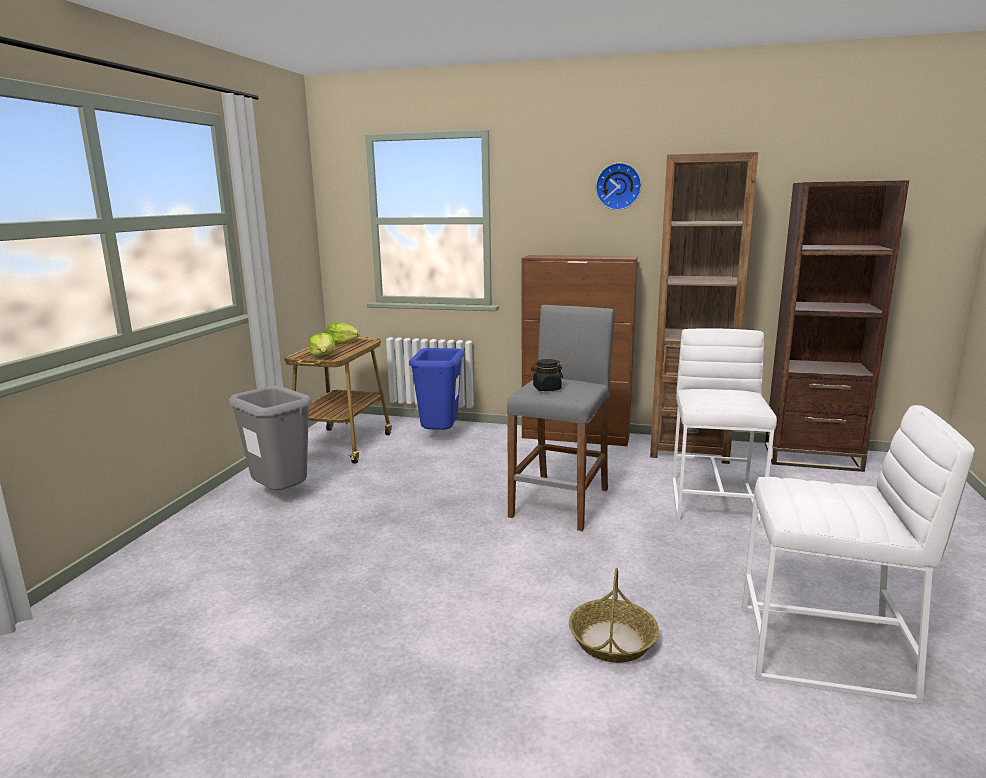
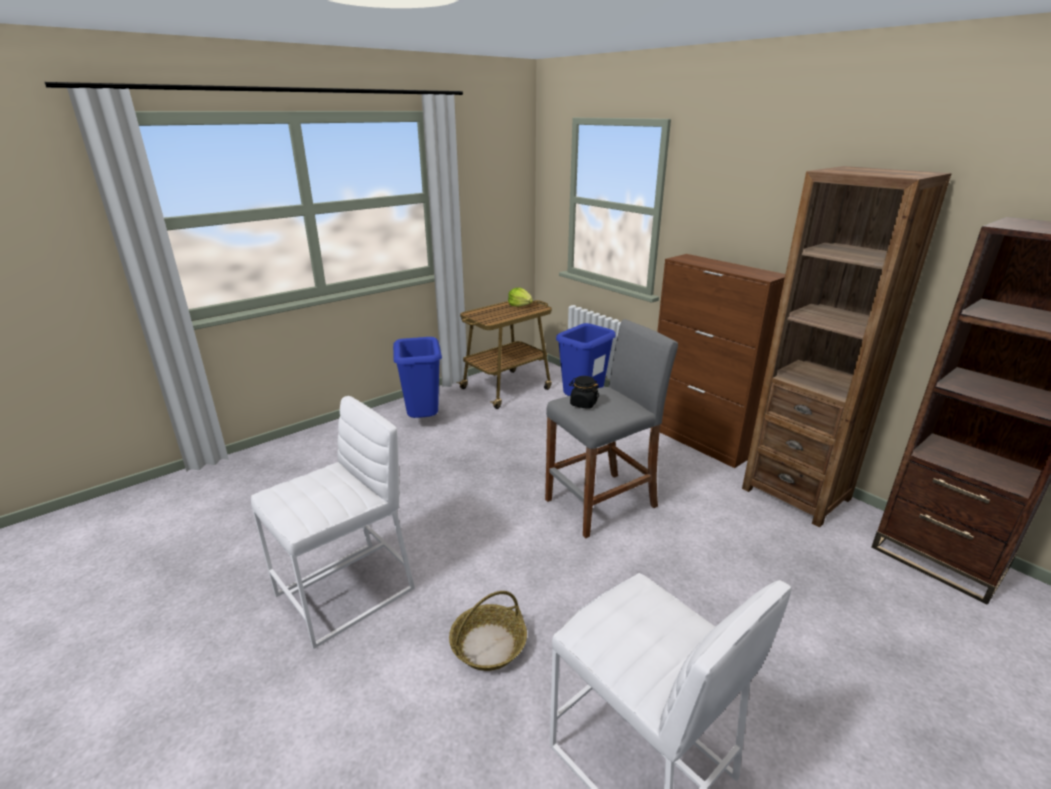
camera: 35 degrees right, 10 degrees up
grey trash can [229,386,312,490] -> blue trash can [393,337,442,418]
lettuce [309,333,335,356] -> none
wall clock [596,163,642,210] -> none
white stool [672,328,777,527] -> white stool moved to [251,396,415,649]

